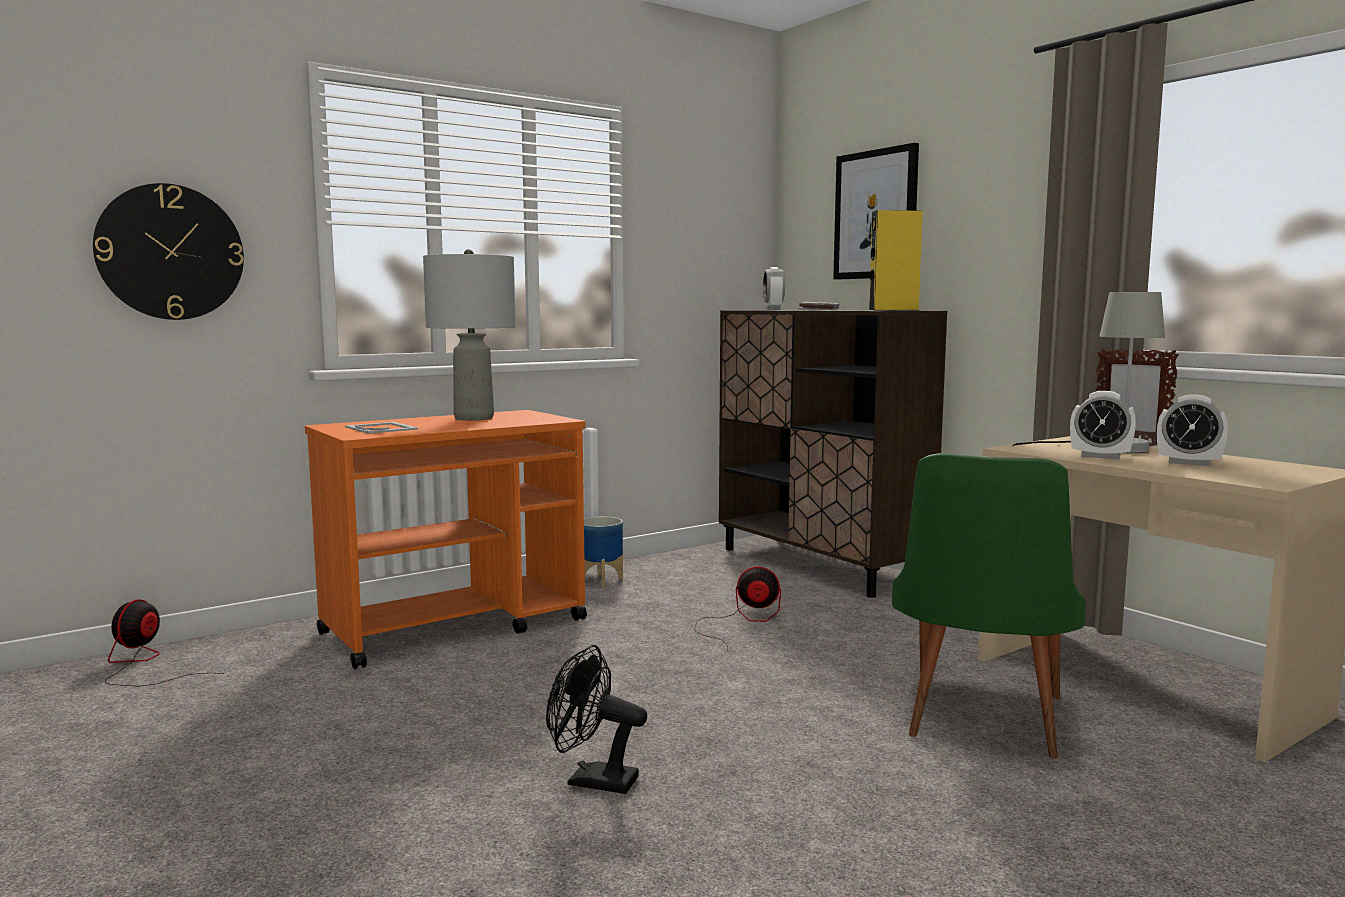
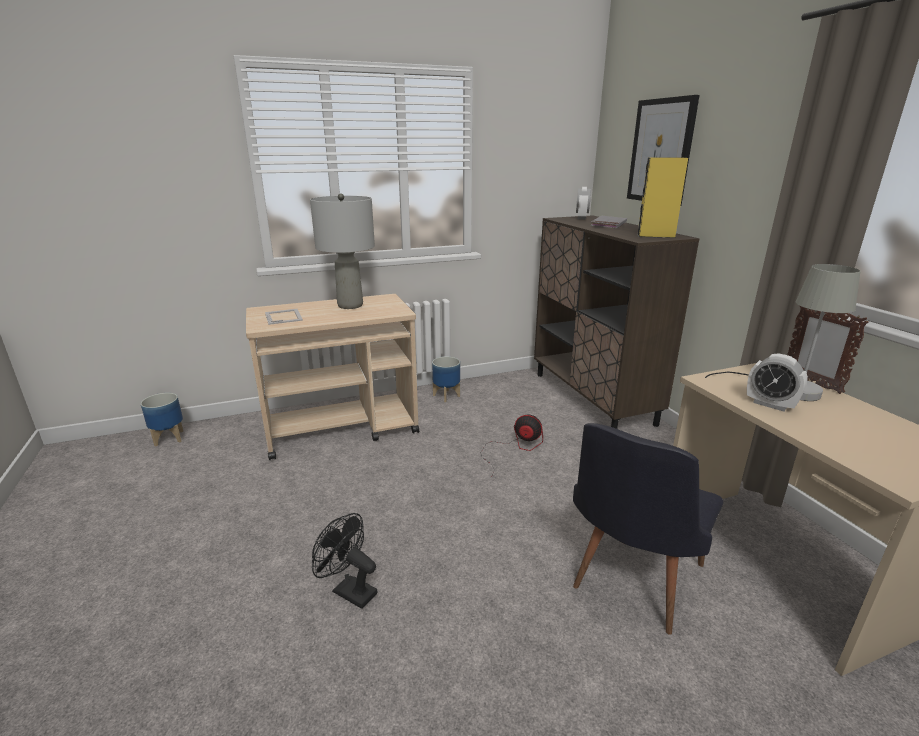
camera: 15 degrees right, 15 degrees up
wall clock [93,183,244,320] -> none
fan [105,599,224,686] -> planter [141,393,183,447]
orange cart [305,410,587,669] -> beige cart [246,294,419,460]
green chair [892,453,1086,759] -> black chair [573,423,724,635]
alarm clock [1157,394,1228,466] -> none

